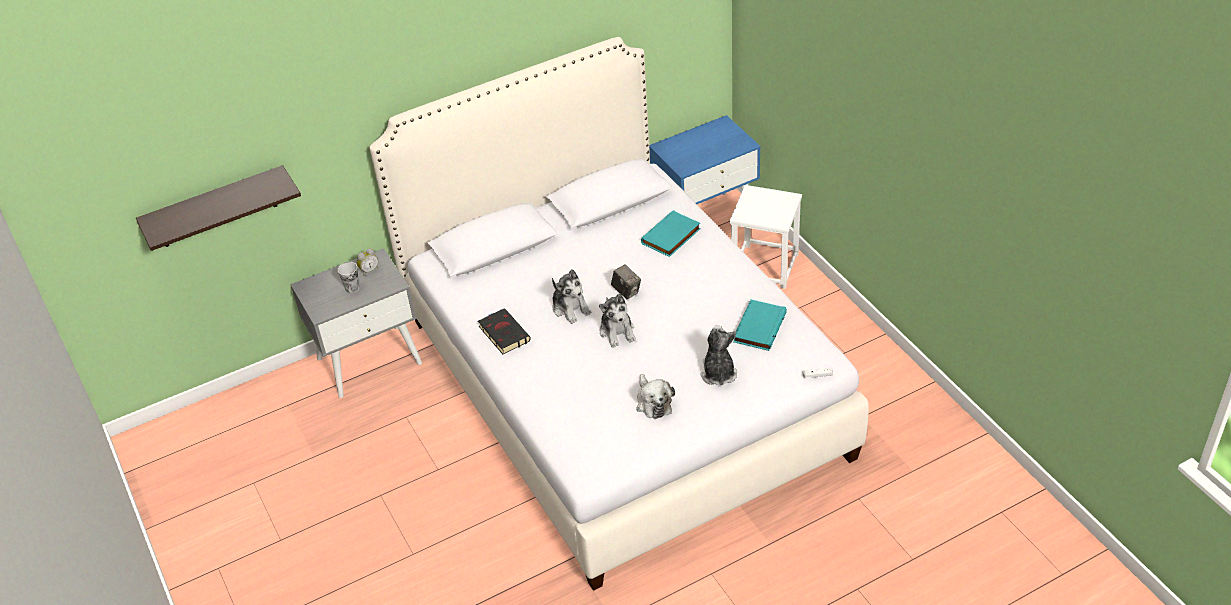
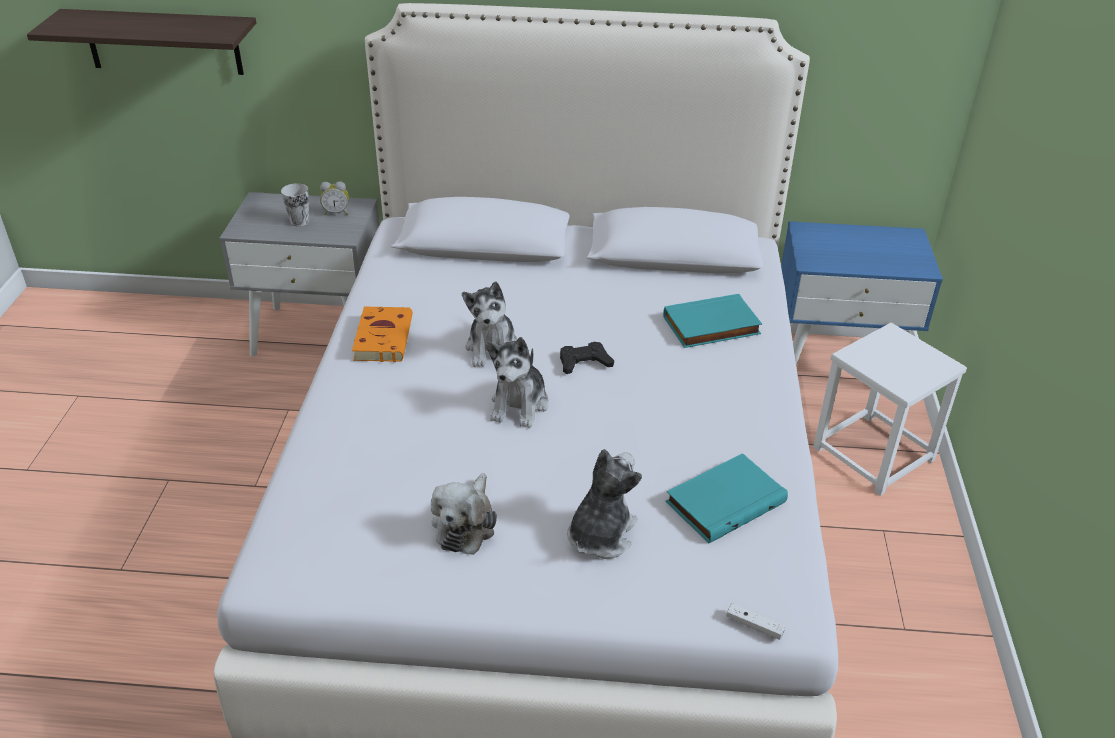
camera: 30 degrees right, 5 degrees down
black book [478,308,531,354] -> orange book [352,307,413,362]
camera [611,264,641,299] -> black game controller [560,342,614,374]

